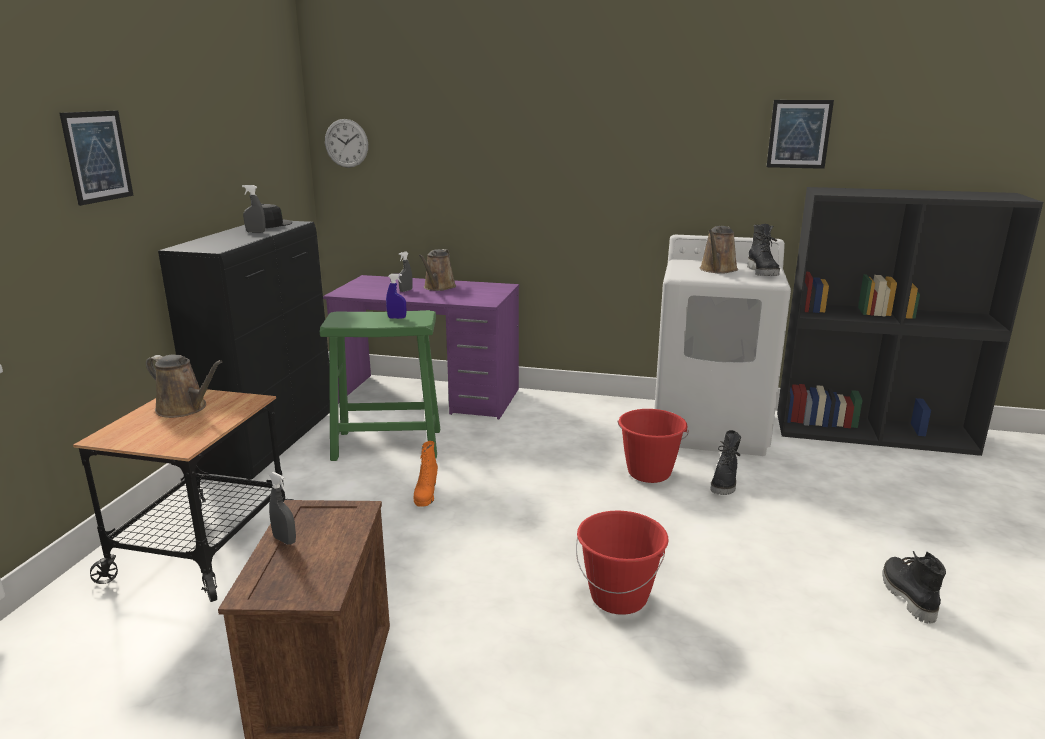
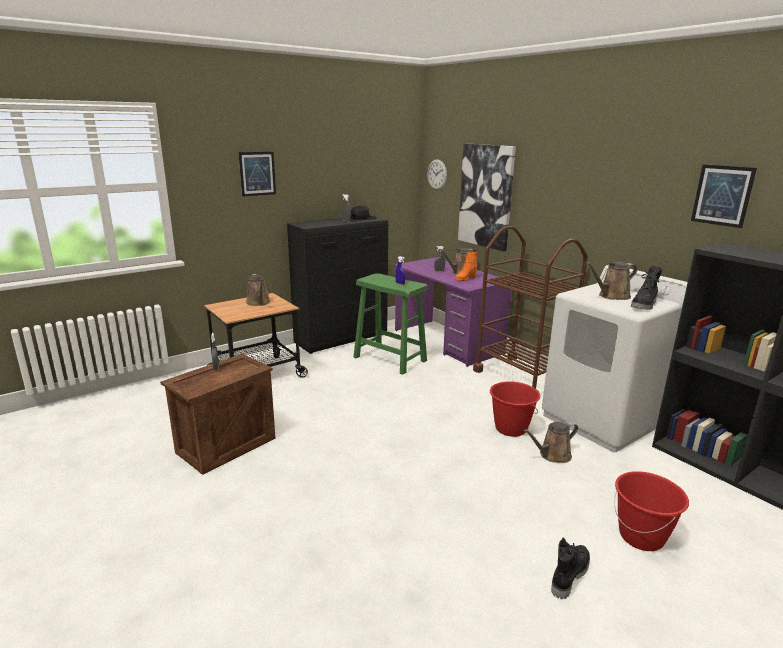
camera: 40 degrees right, 0 degrees up
orange boot [413,441,438,507] -> orange boot moved to [455,252,477,281]
red bucket [576,511,669,615] -> red bucket moved to [614,471,689,551]
black boot [710,430,741,495] -> brown watering can [523,422,578,463]
none -> picture [458,144,516,251]
none -> brown cart [473,226,588,392]

